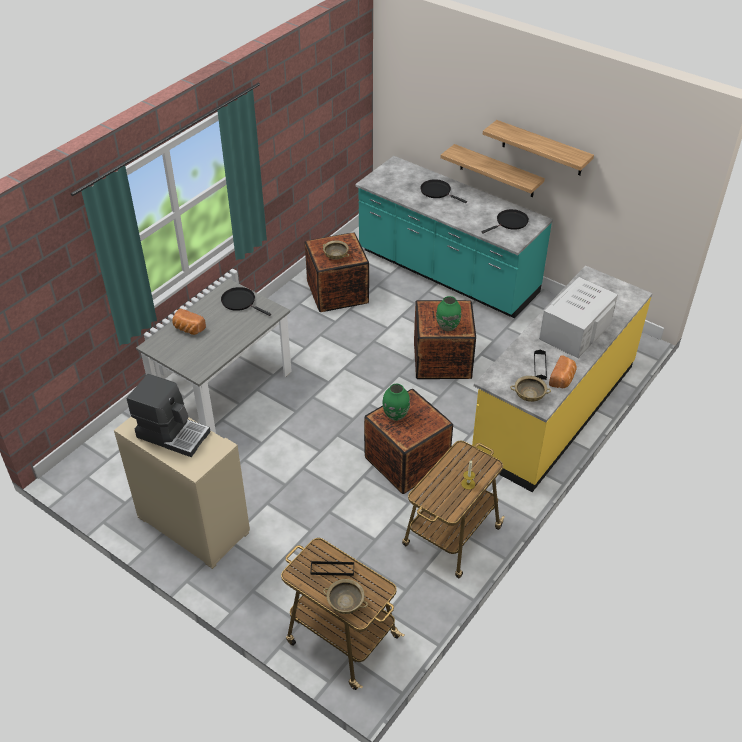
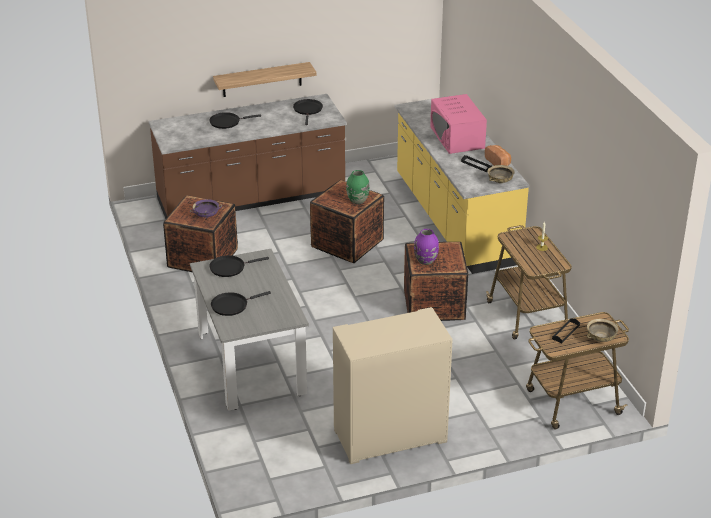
camera: 55 degrees left, 10 degrees down
coffee machine [127,374,211,457] -> none
bread [173,309,206,335] -> black frying pan [211,291,271,316]
beige bowl [323,240,349,260] -> purple bowl [190,199,222,218]
turquoise counter [355,156,553,319] -> brown counter [149,94,347,219]
green vase [383,384,410,421] -> purple vase [414,229,439,265]
shelf [483,120,594,175] -> none
white microwave [539,277,618,358] -> pink microwave [430,94,487,154]

